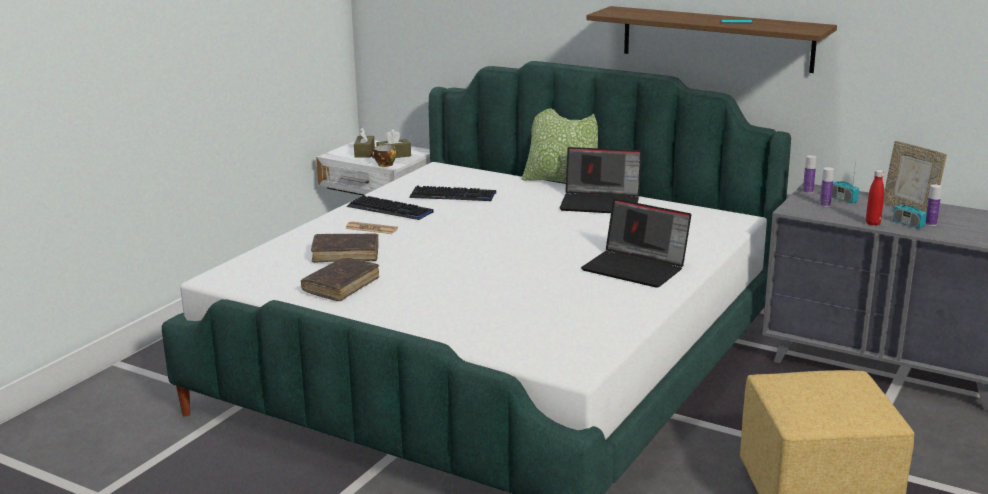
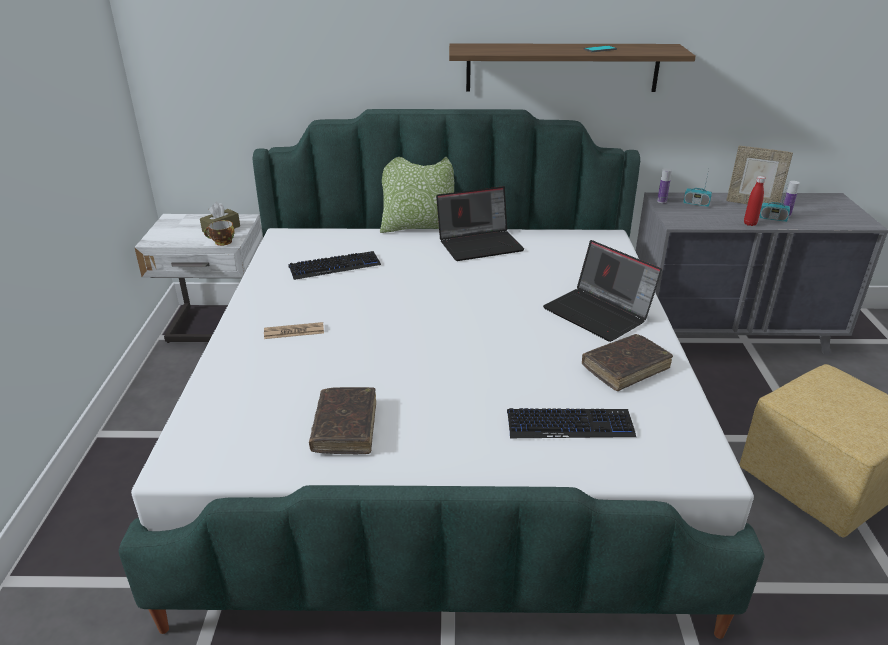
camera: 30 degrees left, 10 degrees up
brown book [311,233,379,263] -> brown book moved to [582,334,673,391]
keyboard [347,195,434,220] -> keyboard moved to [507,408,636,438]
brown tissue box [354,127,375,158] -> none
laptop [581,199,691,288] -> laptop turned 45 degrees clockwise [543,240,662,342]
bottle [820,167,834,207] -> none

